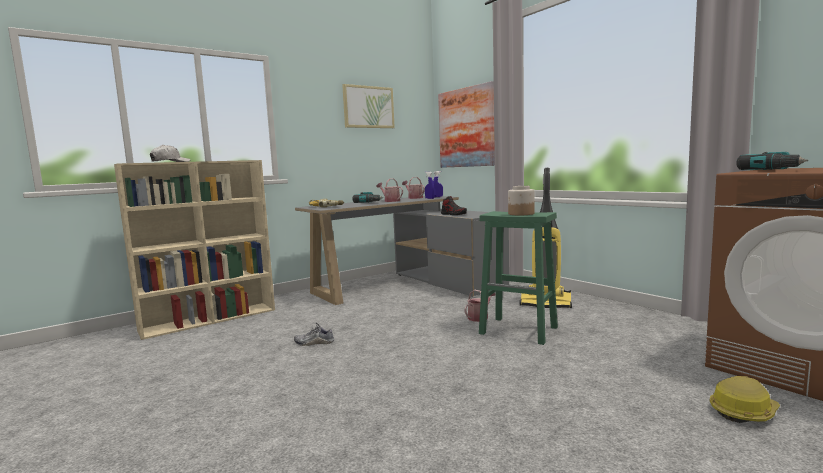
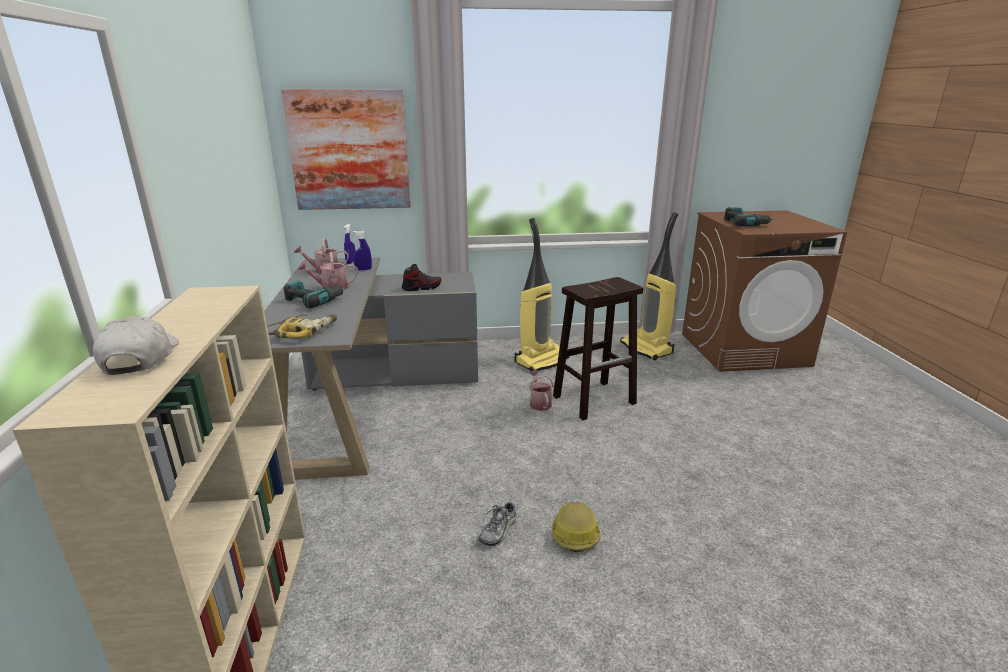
camera: 60 degrees left, 15 degrees up
picture [342,84,395,128] -> none
green stool [479,211,558,345] -> brown stool [553,277,643,420]
jar [508,186,534,215] -> none
hard hat [709,376,780,423] -> hard hat moved to [552,501,601,552]
none -> vacuum cleaner [620,212,678,361]

